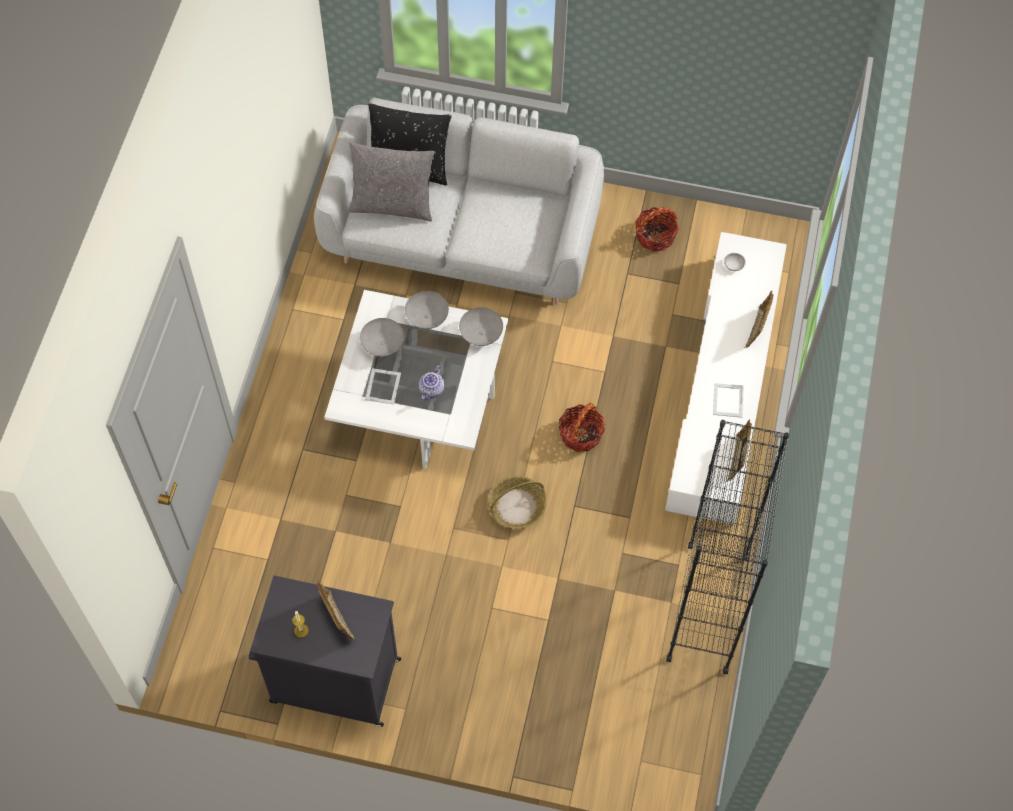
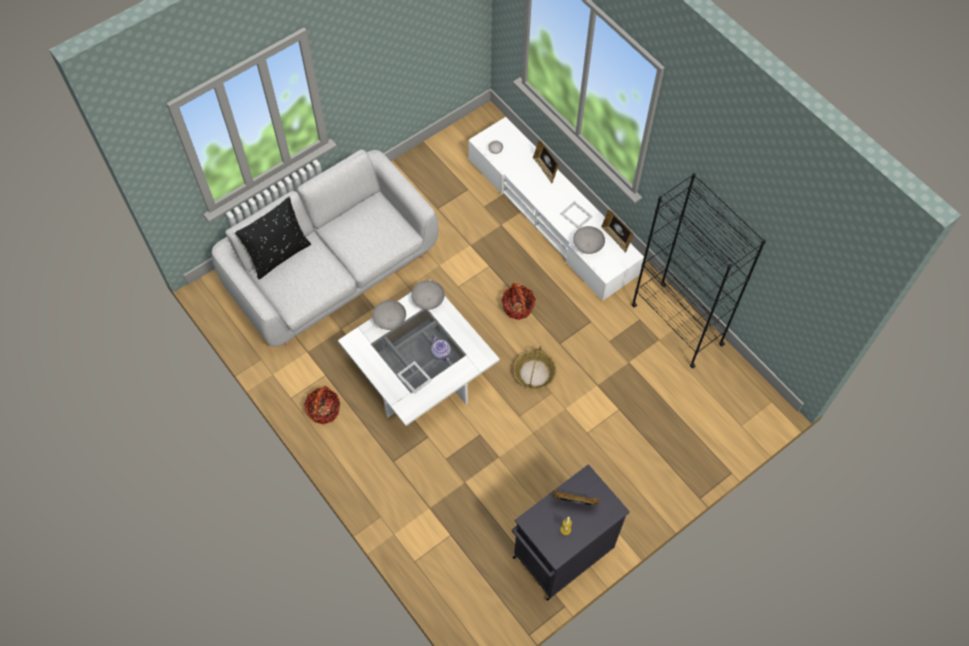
camera: 50 degrees left, 0 degrees up
grey pillow [349,143,434,221] -> none
grey bowl [360,318,404,357] -> grey bowl moved to [573,226,605,254]
basket [635,207,679,252] -> basket moved to [304,386,340,425]

